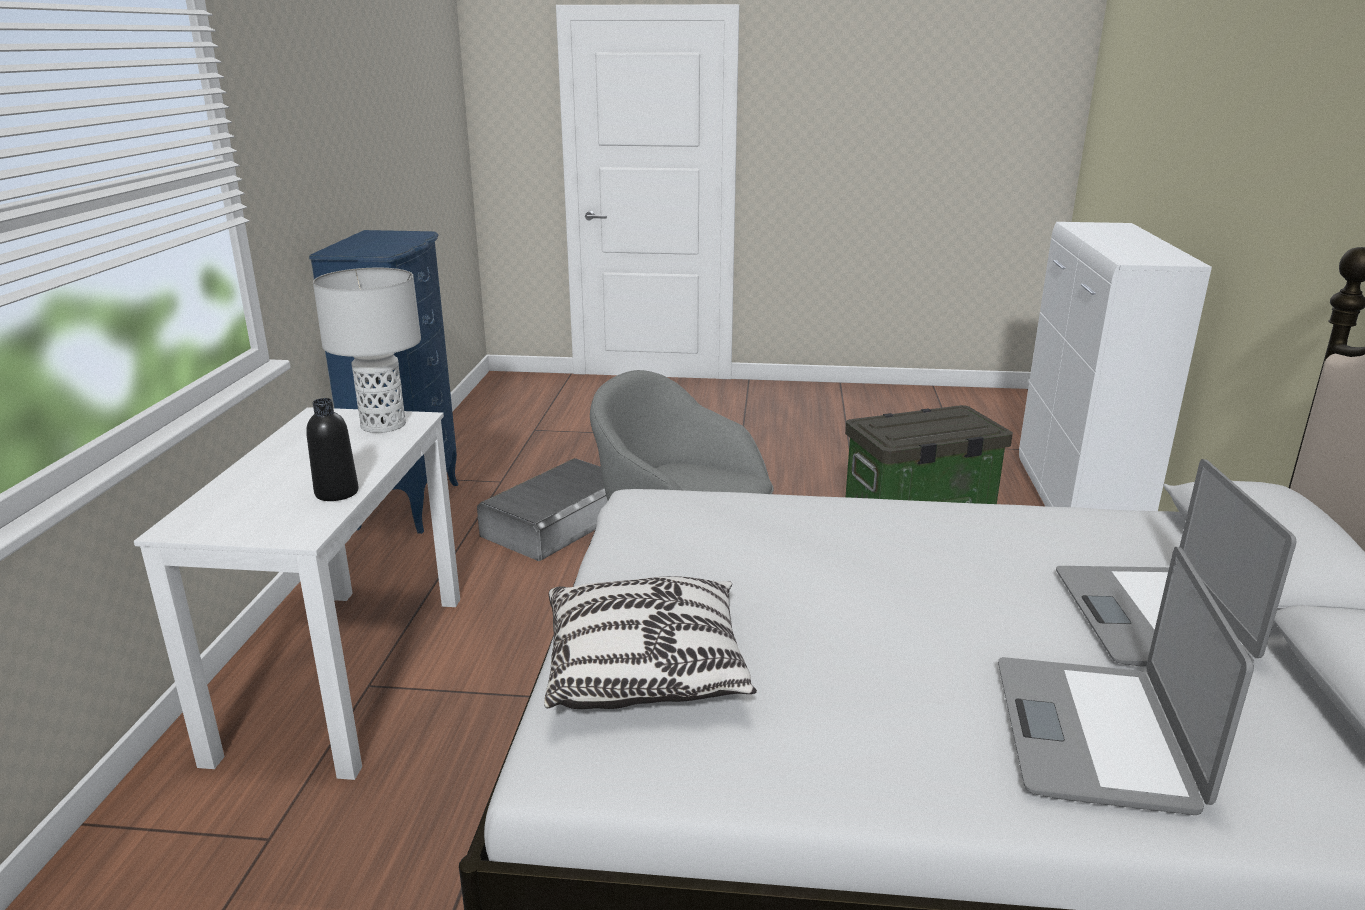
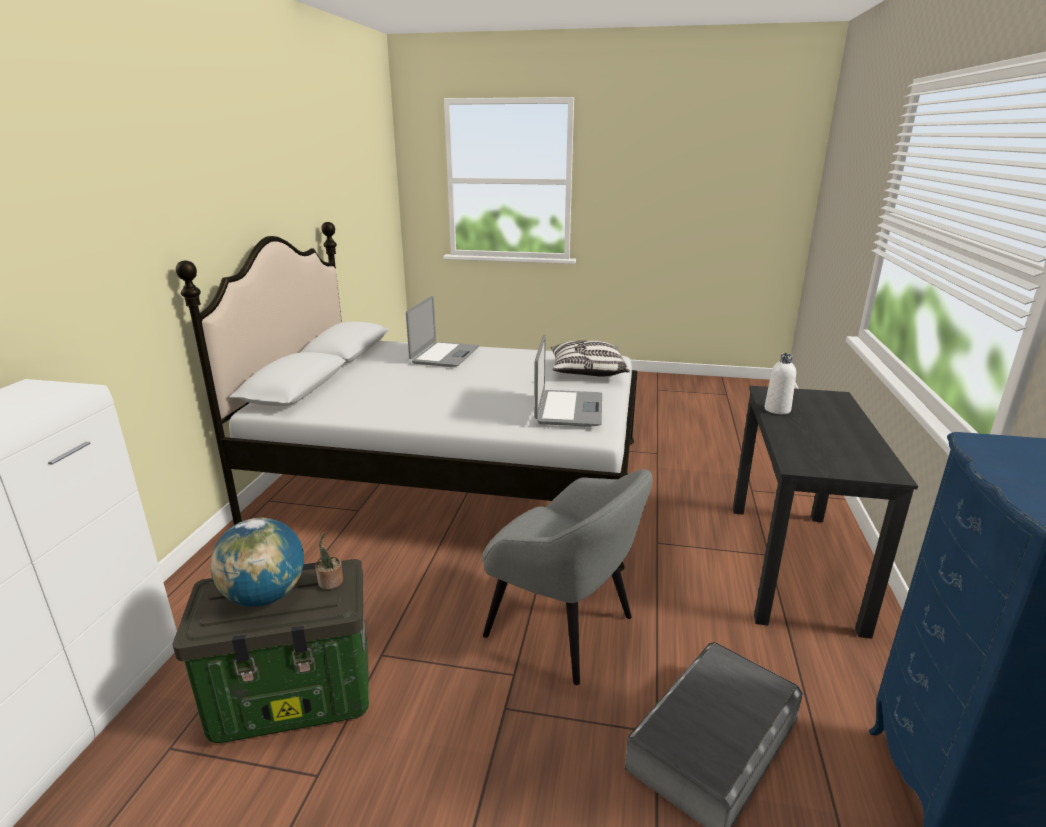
camera: 175 degrees left, 0 degrees up
white desk [134,407,460,780] -> black desk [733,386,918,639]
black bottle [306,398,359,501] -> white bottle [765,353,796,414]
white table lamp [313,268,421,433] -> none
laptop [1056,459,1297,666] -> laptop moved to [534,335,602,427]
none -> globe [210,518,304,607]
none -> potted plant [316,532,343,589]

